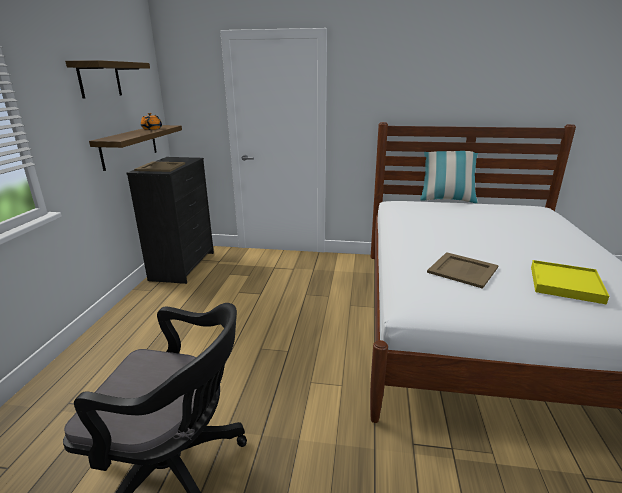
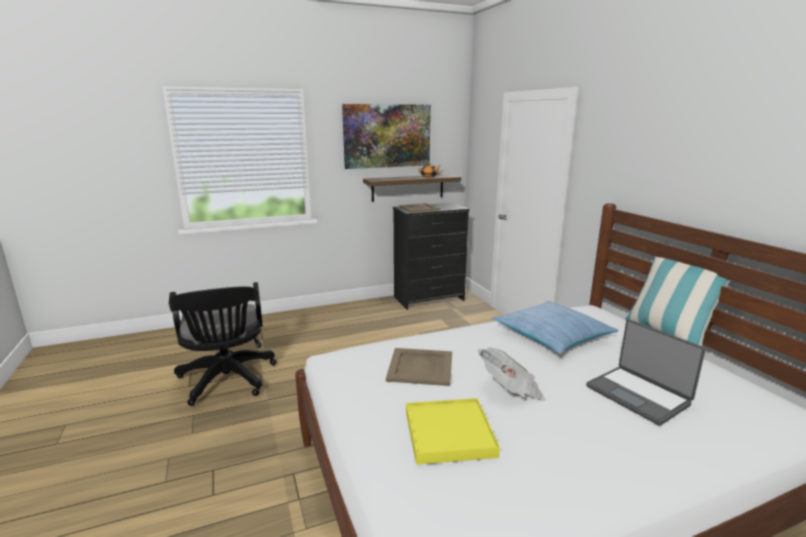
camera: 60 degrees right, 5 degrees down
shelf [65,60,150,99] -> picture [342,104,431,169]
none -> newspaper [478,348,546,401]
none -> pillow [492,301,618,354]
none -> laptop [586,319,706,426]

